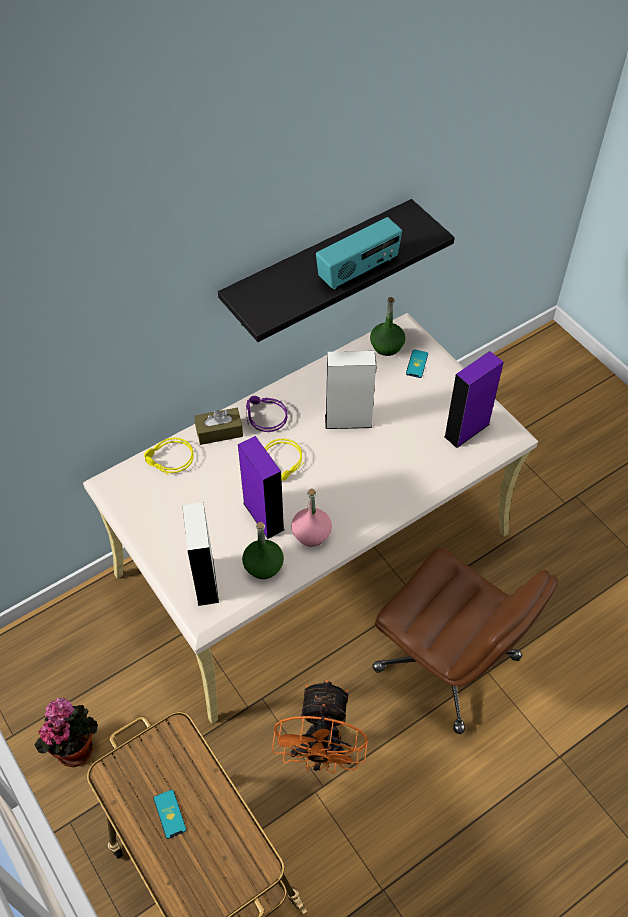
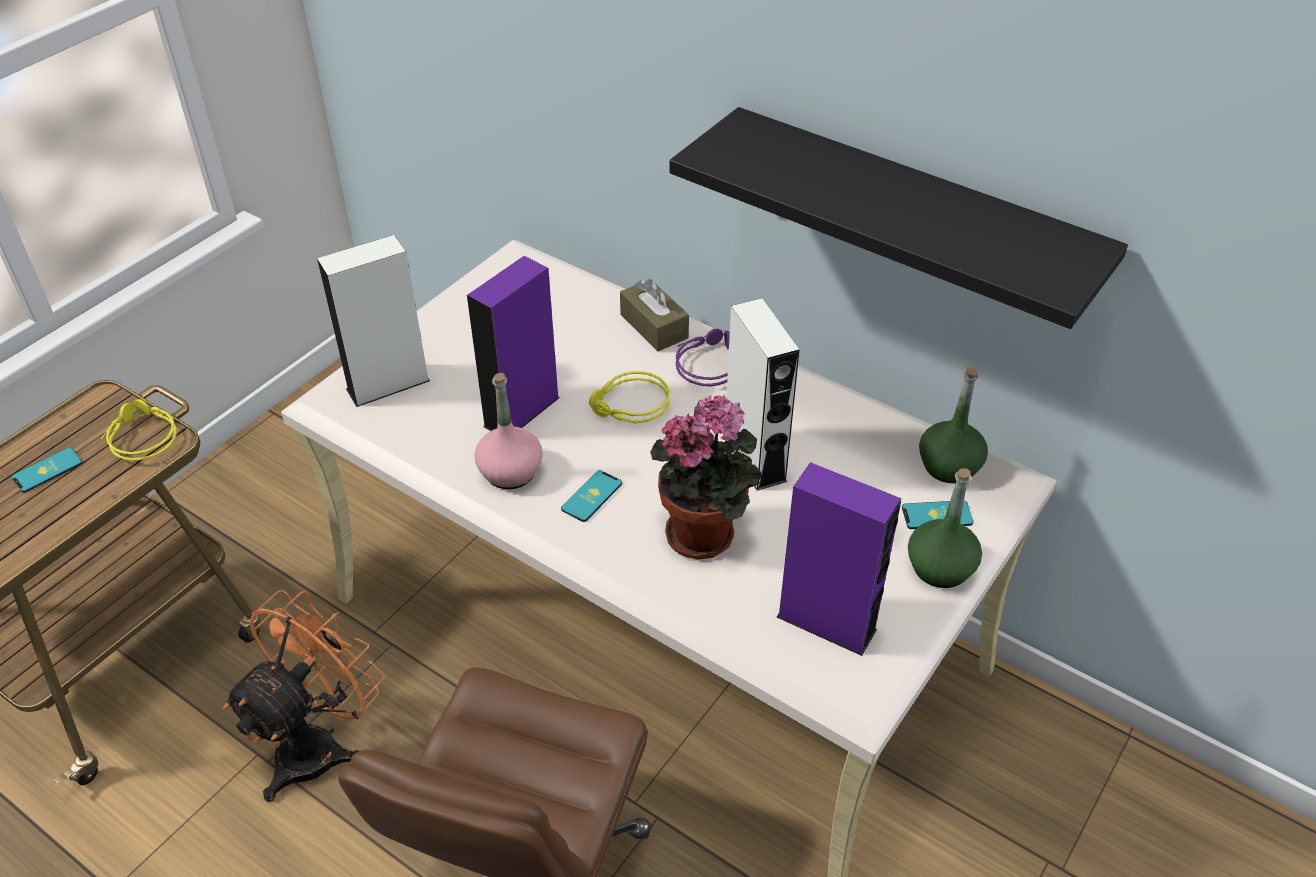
camera: 70 degrees right, 10 degrees down
potted plant [35,698,98,767] -> potted plant moved to [650,394,761,559]
yellow headphones [144,438,194,474] -> yellow headphones moved to [101,399,177,461]
green bottle [242,522,284,579] -> green bottle moved to [908,468,982,588]
orange fan [272,679,368,773] -> orange fan turned 135 degrees clockwise [223,590,385,802]
radio [316,217,402,289] -> none
none -> phone [561,470,622,522]

